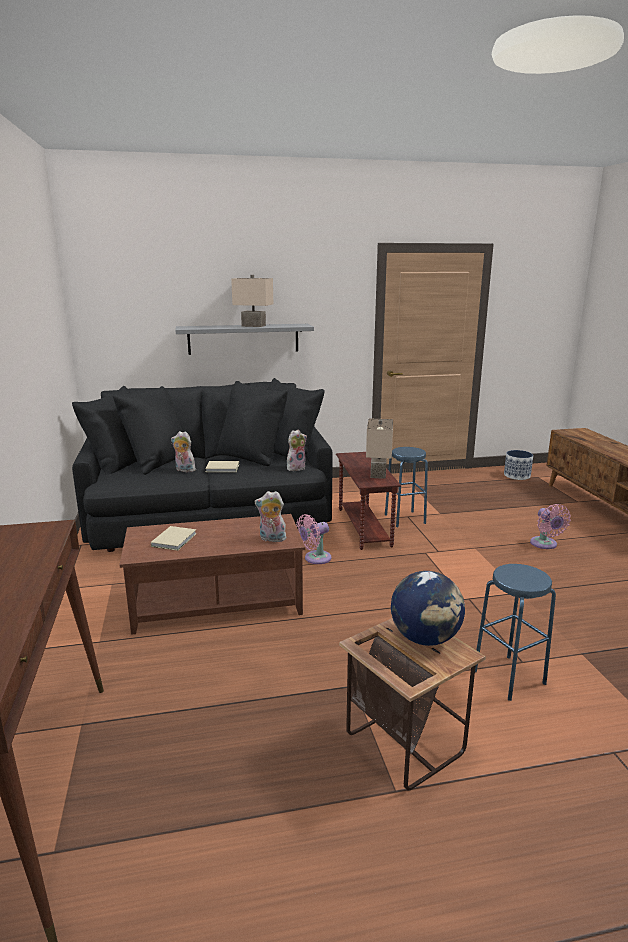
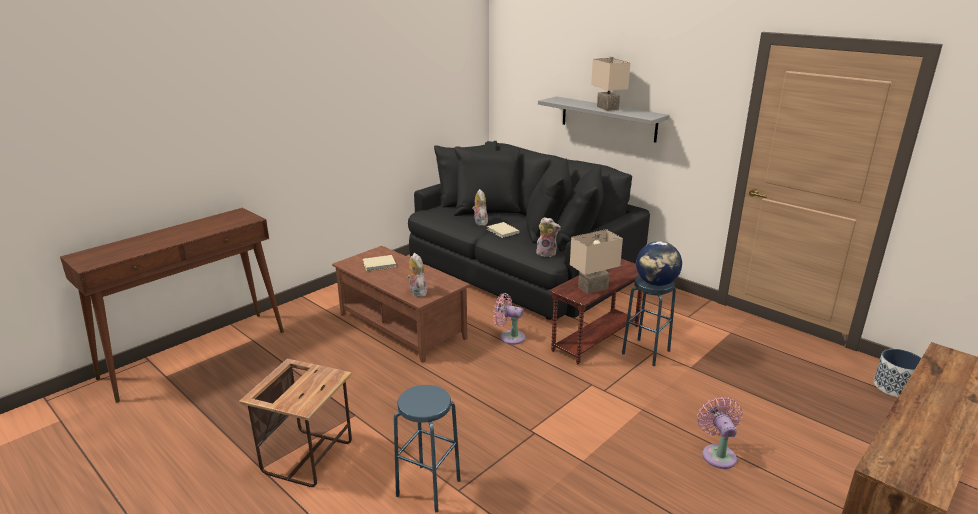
camera: 55 degrees right, 5 degrees up
globe [391,571,465,646] -> globe moved to [636,241,682,286]
pink fan [530,504,571,549] -> pink fan turned 135 degrees clockwise [697,397,743,469]

